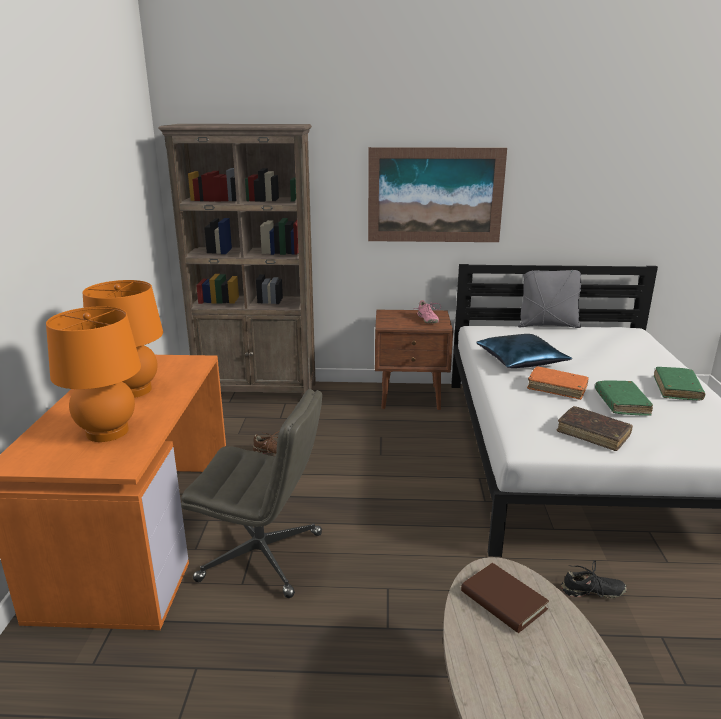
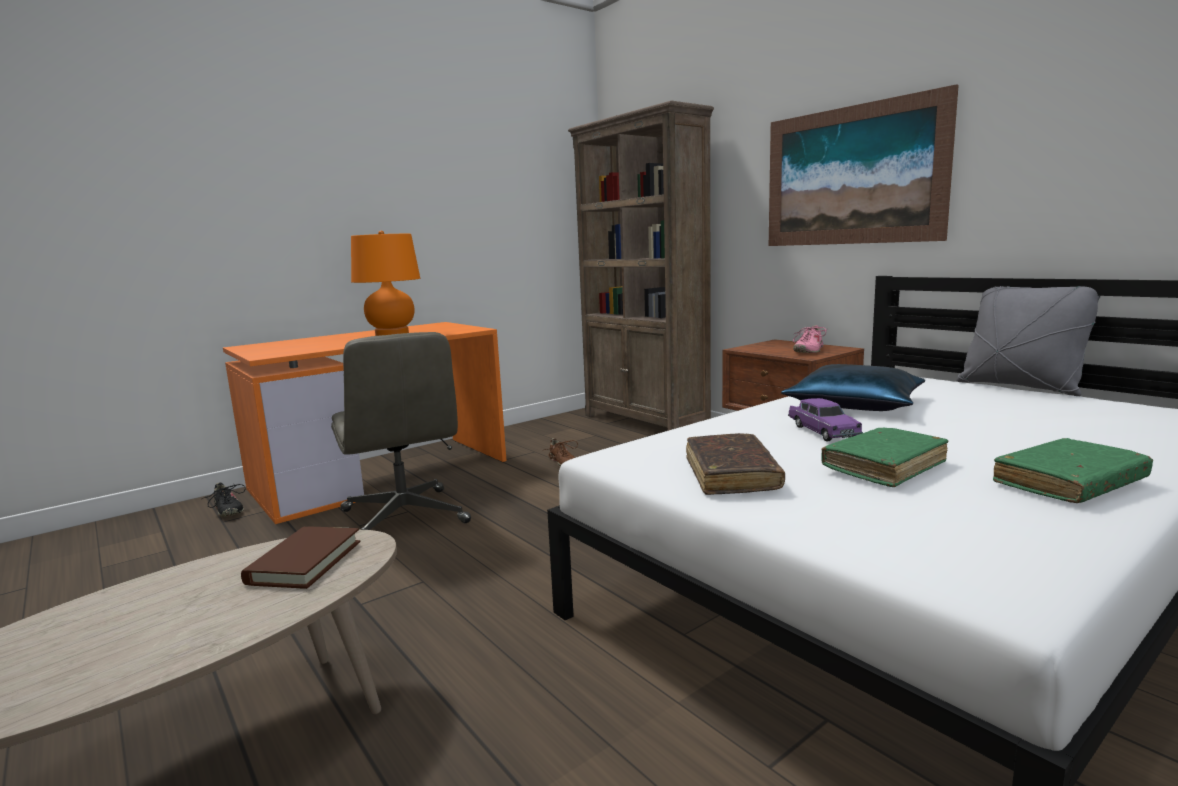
camera: 50 degrees right, 10 degrees down
orange table lamp [46,306,141,442] -> none
orange book [527,366,589,400] -> purple toy car [788,398,863,441]
black shoe [561,560,627,599] -> black shoe moved to [202,482,246,517]

